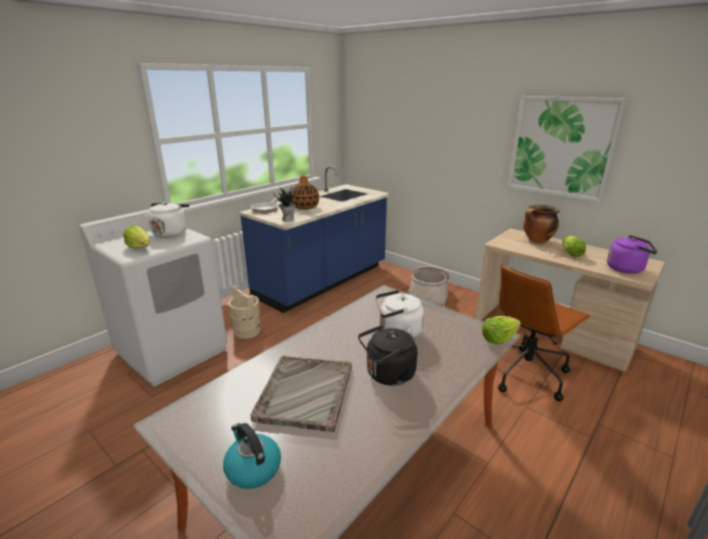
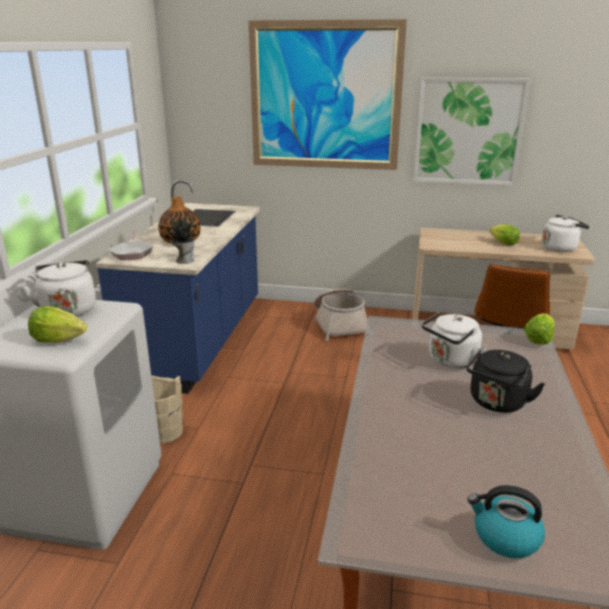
camera: 30 degrees left, 0 degrees up
grey tray [250,356,352,432] -> none
cooking pot [523,205,560,243] -> none
purple kettle [607,235,658,274] -> white kettle [542,215,590,252]
none -> picture [248,19,407,170]

